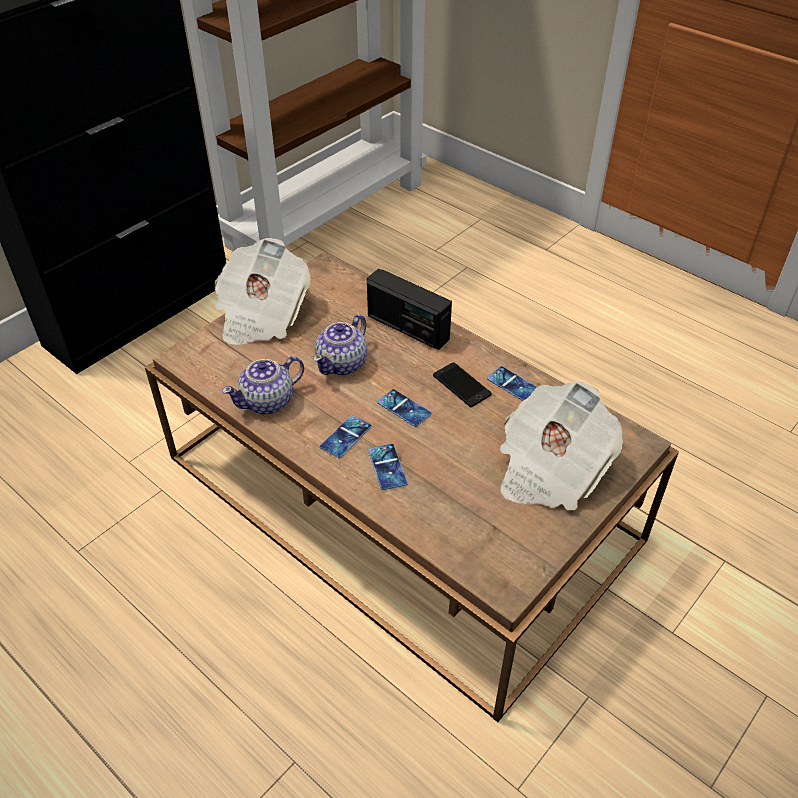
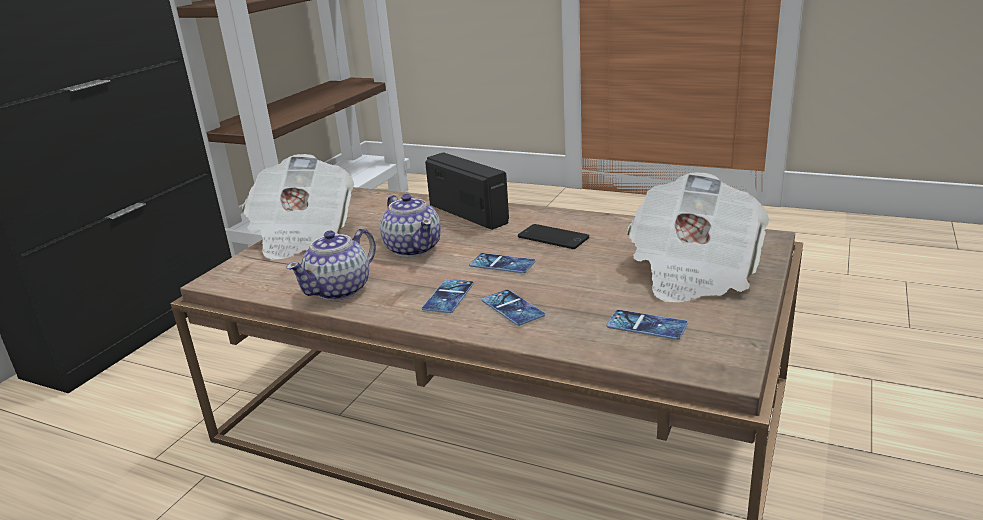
camera: 15 degrees left, 20 degrees down
teapot [313,314,367,375] -> teapot turned 45 degrees counterclockwise [380,194,441,257]
radio [367,269,452,350] -> radio turned 150 degrees counterclockwise [425,152,509,230]
phone [487,366,537,401] -> phone moved to [607,310,688,340]

